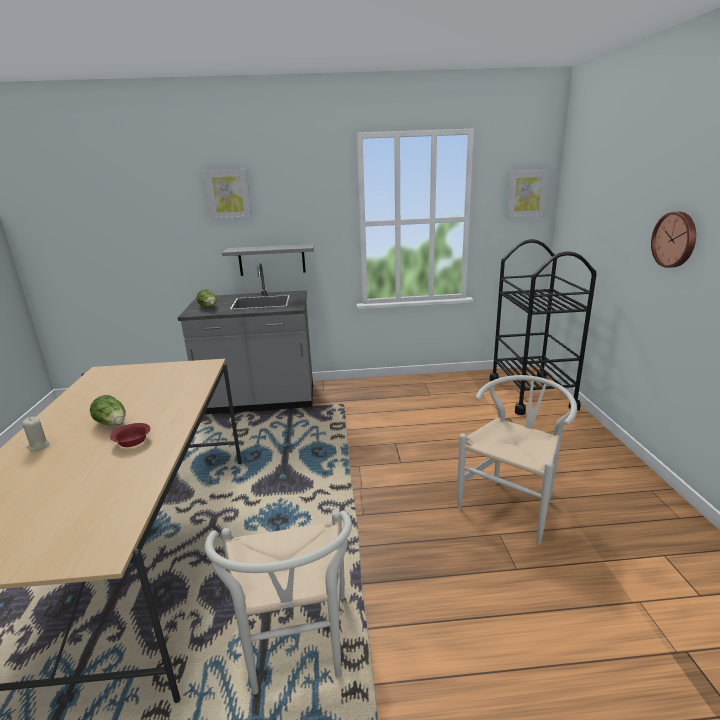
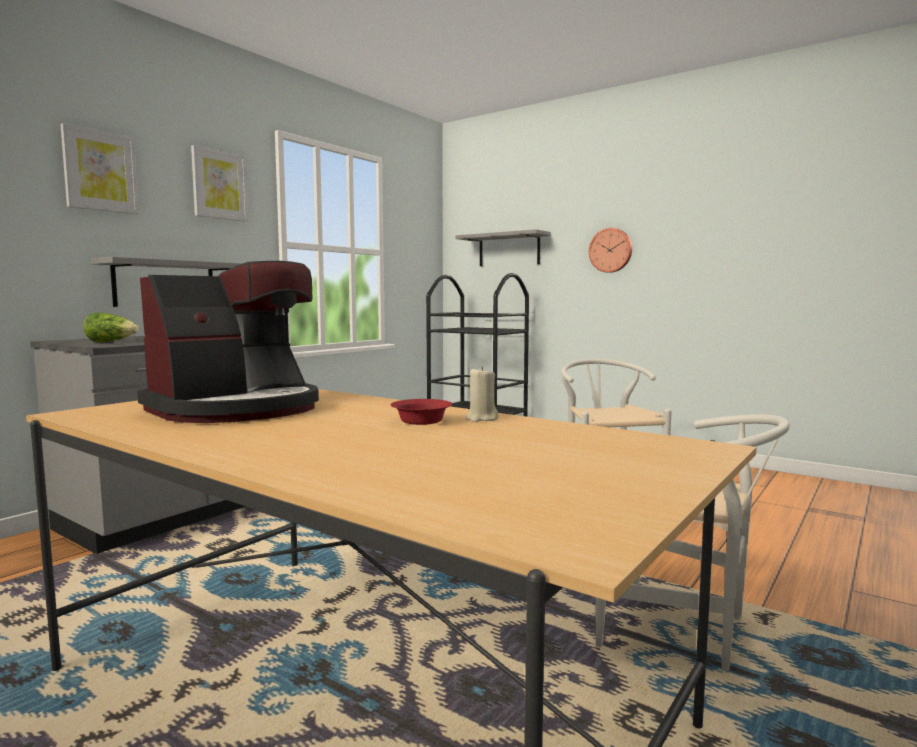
camera: 50 degrees left, 15 degrees down
beige candle [22,417,50,451] -> beige candle moved to [466,366,499,422]
lettuce [90,395,126,425] -> none
picture [506,170,549,219] -> picture moved to [191,145,248,222]
none -> coffee machine [137,261,319,423]
none -> grey shelf [456,229,551,266]

